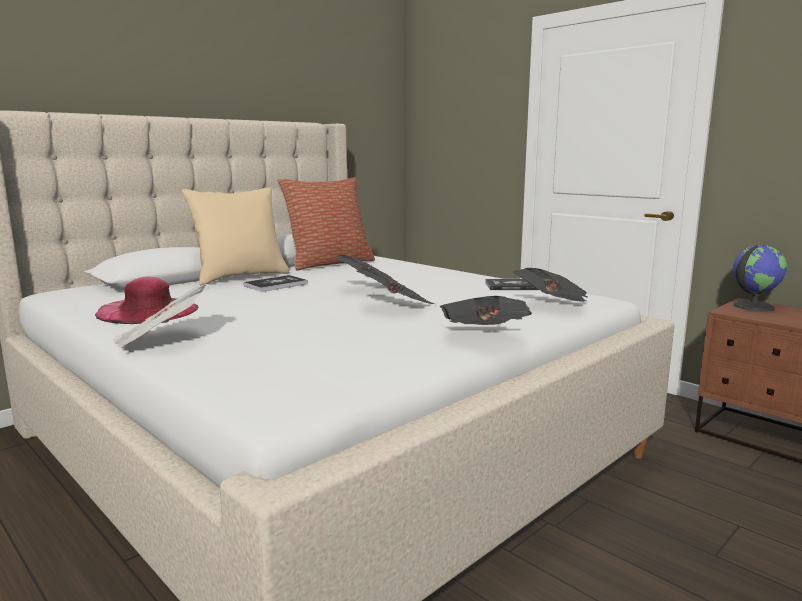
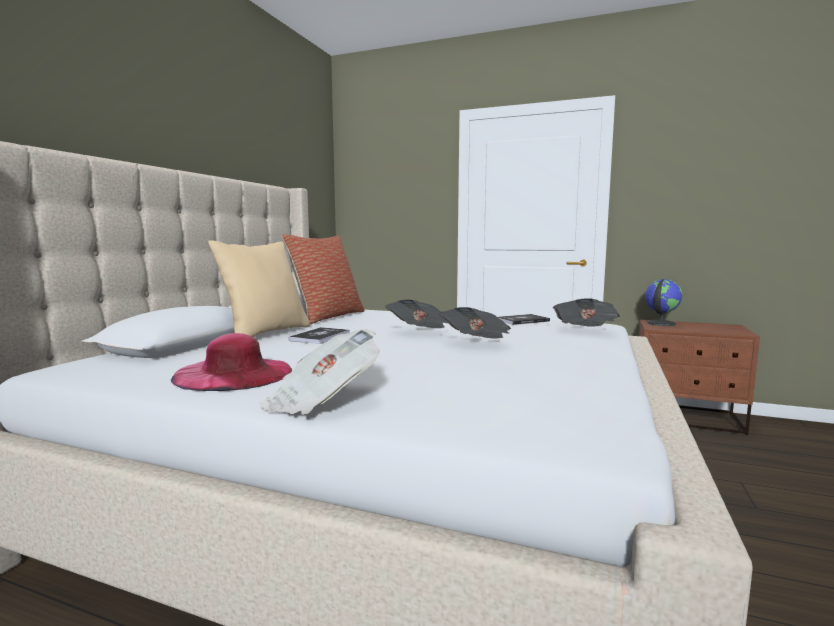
camera: 25 degrees left, 5 degrees down
newspaper [440,296,532,325] -> none

